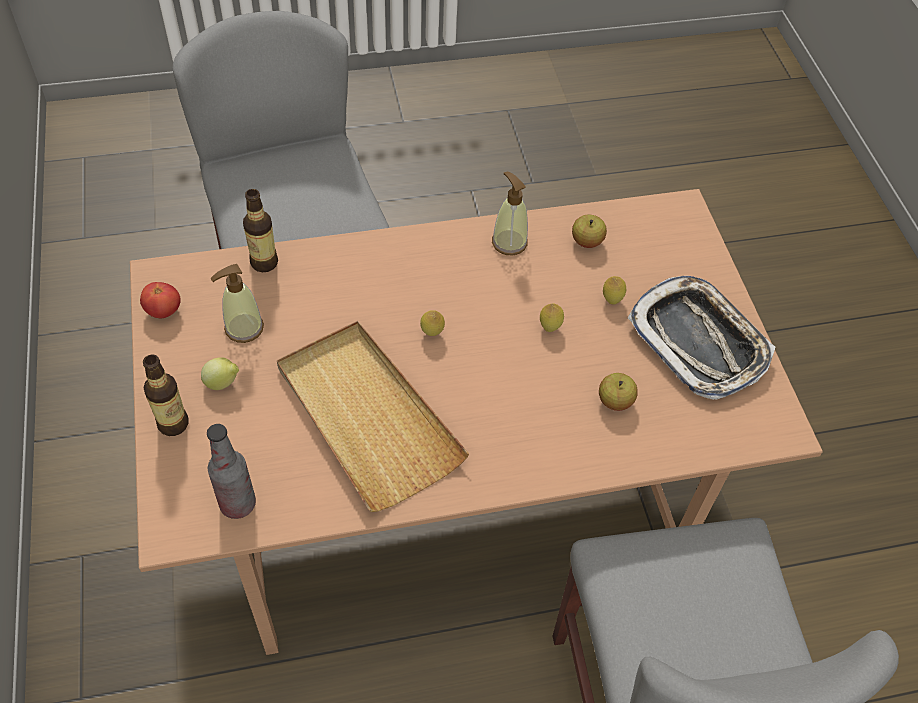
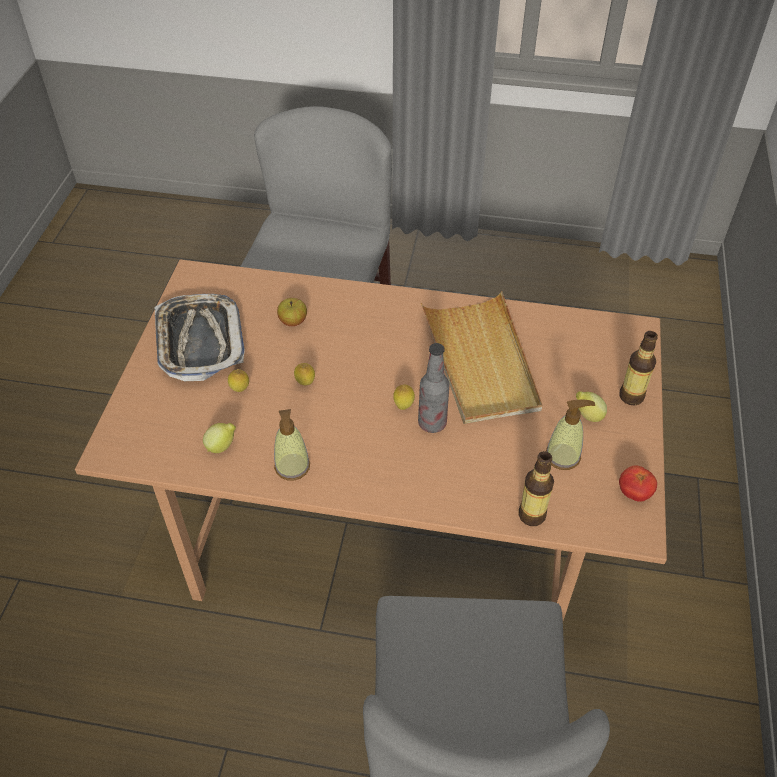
camera: 155 degrees left, 5 degrees down
bottle [207,424,256,519] -> bottle moved to [418,343,449,433]
apple [572,215,607,248] -> lemon [203,423,236,453]

